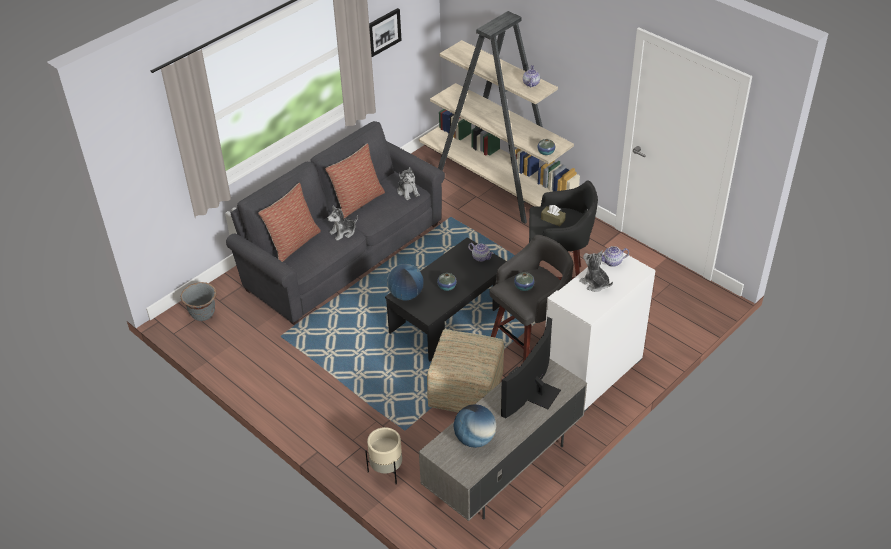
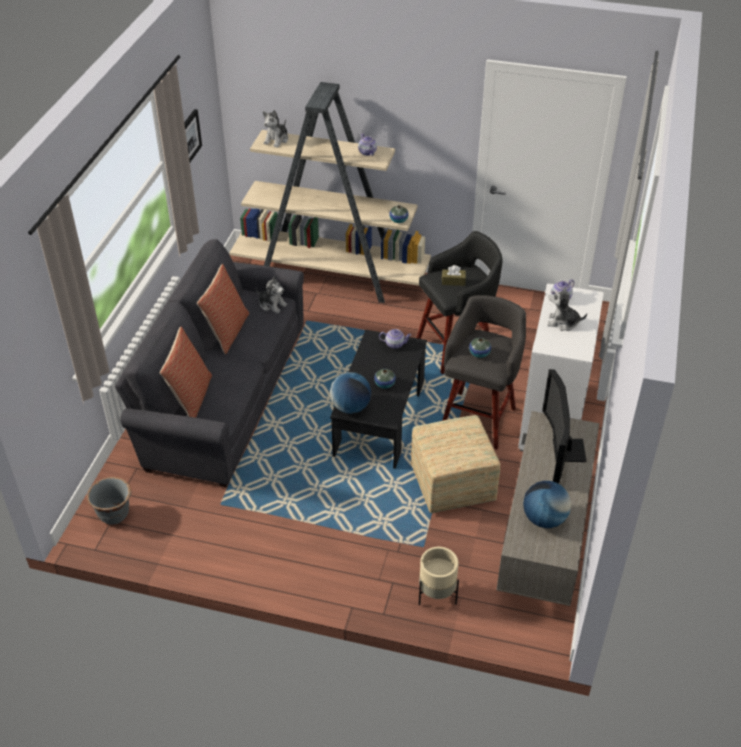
camera: 30 degrees left, 0 degrees up
plush toy [327,205,358,241] -> plush toy moved to [263,110,288,148]

